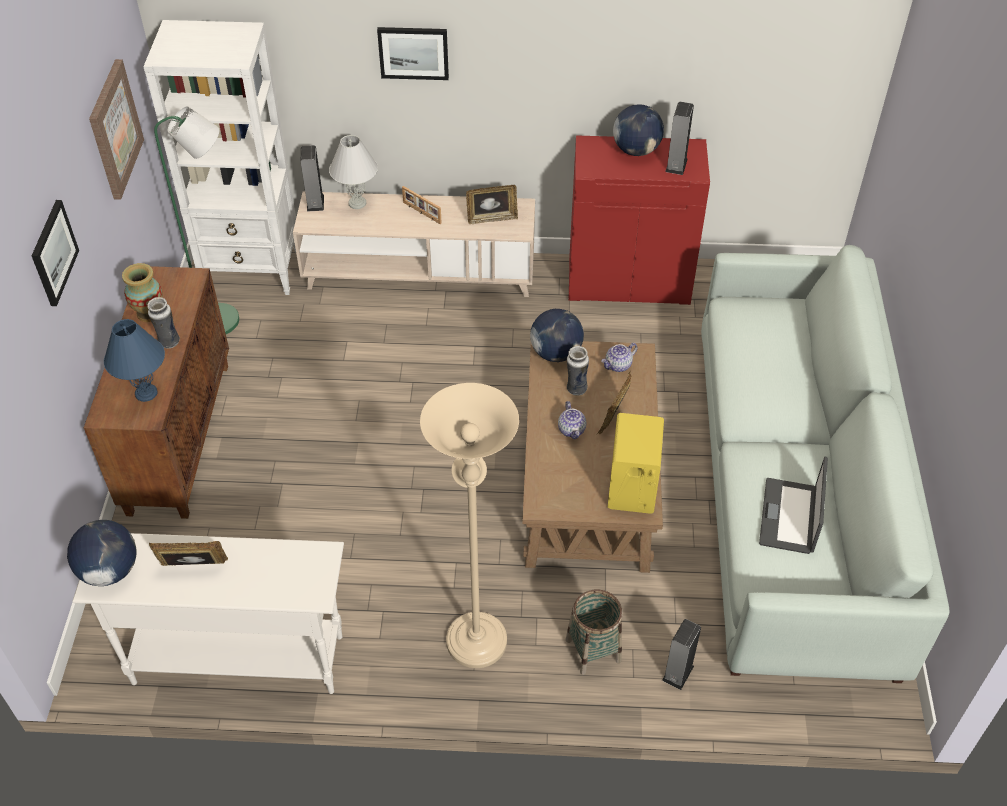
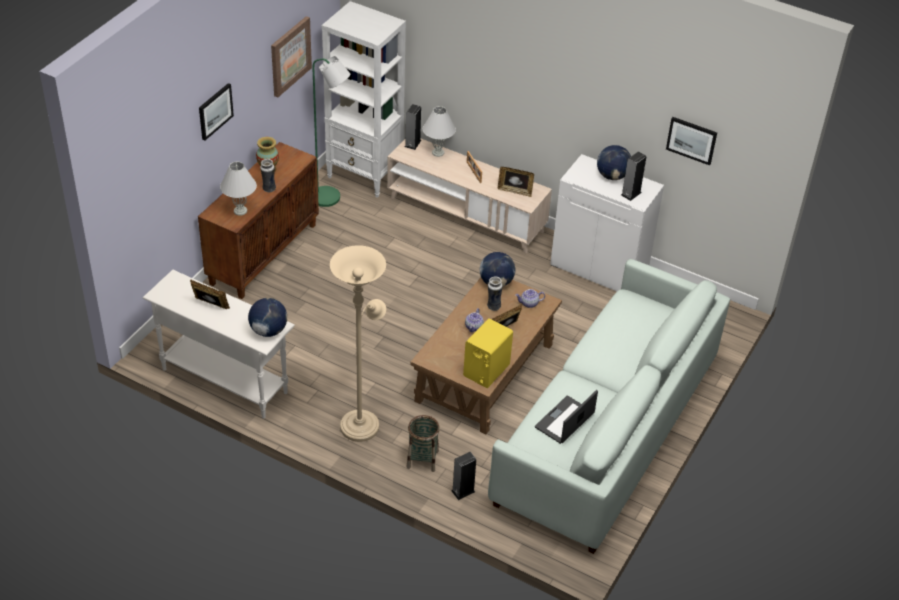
camera: 25 degrees right, 5 degrees down
globe [67,520,137,586] -> globe moved to [248,298,287,337]
blue table lamp [104,319,165,402] -> white table lamp [220,162,257,216]
picture [377,27,449,80] -> picture moved to [666,117,717,165]
red cabinet [568,135,710,305] -> white cabinet [550,154,664,291]

